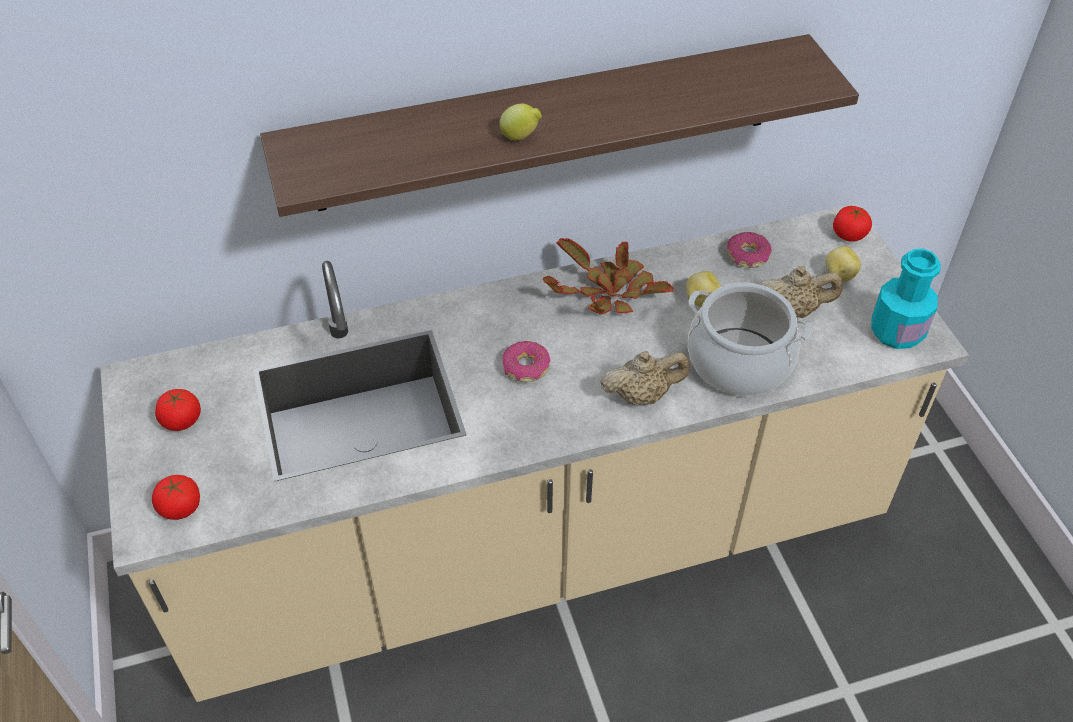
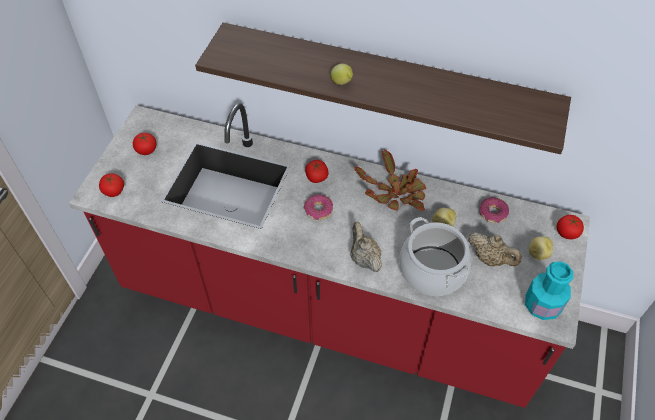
camera: 35 degrees right, 5 degrees up
beige counter [100,204,969,702] -> red counter [69,103,590,408]
beige teapot [601,351,690,405] -> beige teapot turned 135 degrees counterclockwise [351,222,382,272]
none -> tomato [305,160,328,183]

